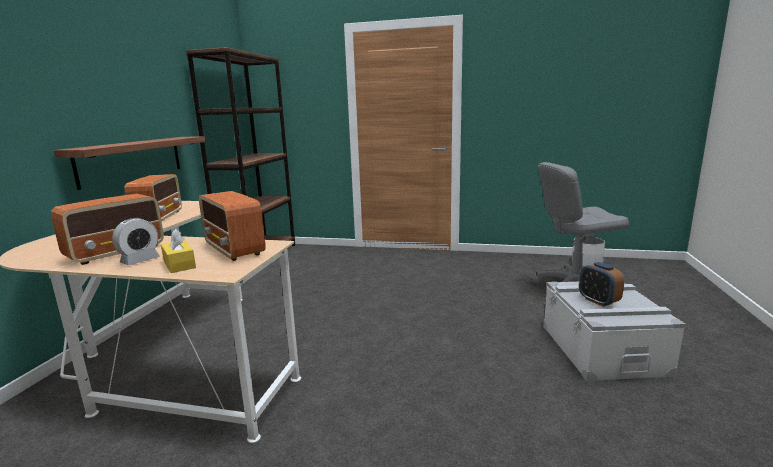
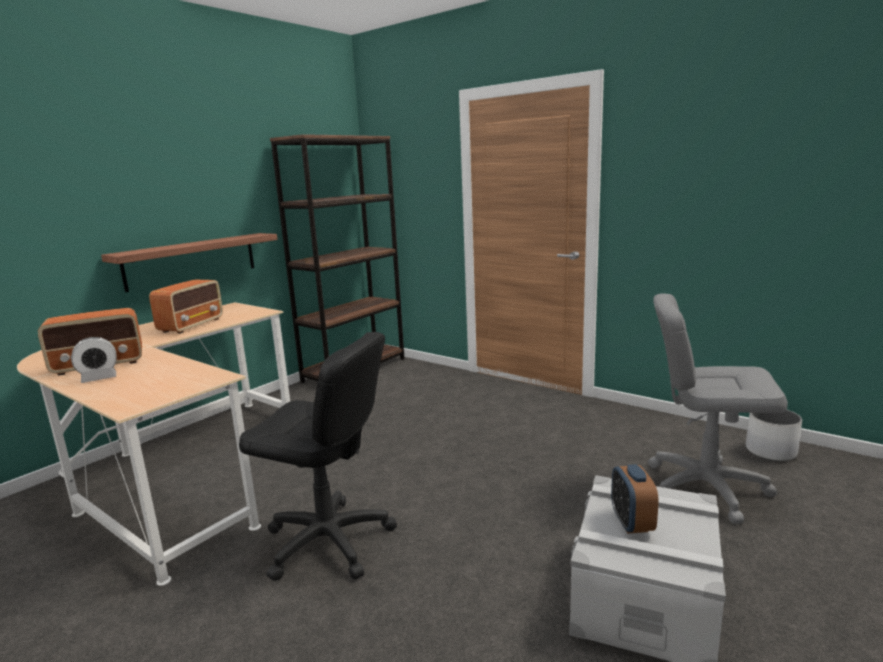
camera: 25 degrees right, 0 degrees up
yellow tissue box [161,229,196,273] -> none
radio [199,191,266,261] -> none
none -> black office chair [239,332,397,581]

